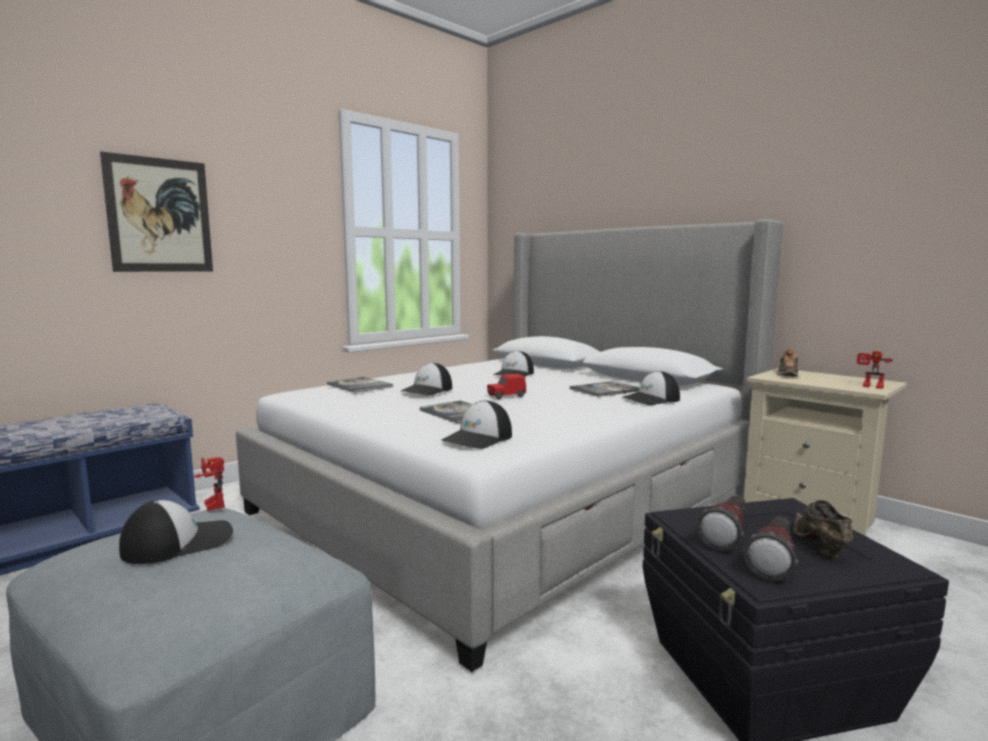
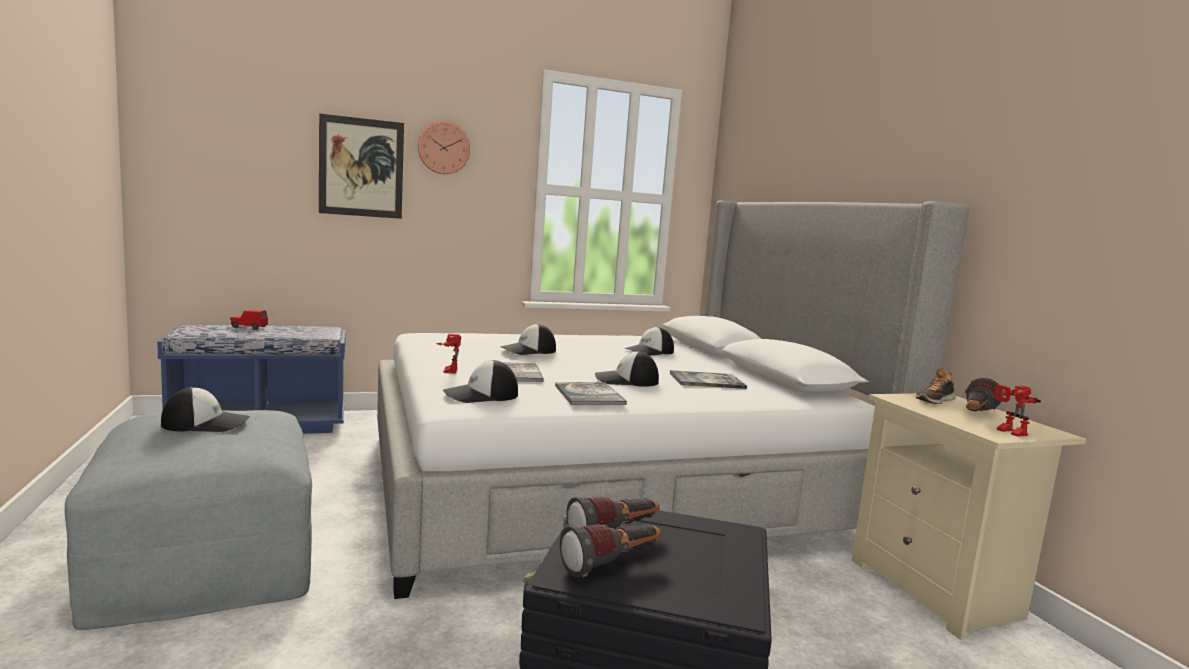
camera: 25 degrees right, 0 degrees up
toy robot [193,457,225,511] -> toy robot moved to [436,333,461,374]
book [327,377,393,393] -> book moved to [555,382,627,405]
red toy car [487,374,526,399] -> red toy car moved to [230,309,268,329]
cap [622,371,680,405] -> cap moved to [595,351,659,387]
brown shoe [793,500,853,558] -> none
none -> wall clock [418,121,470,174]
none -> flashlight [965,378,1004,411]

